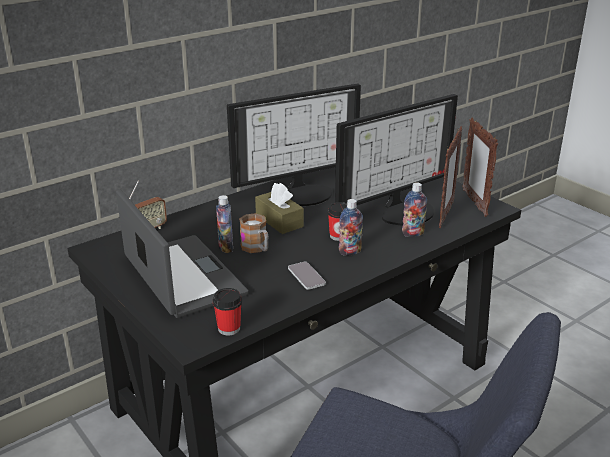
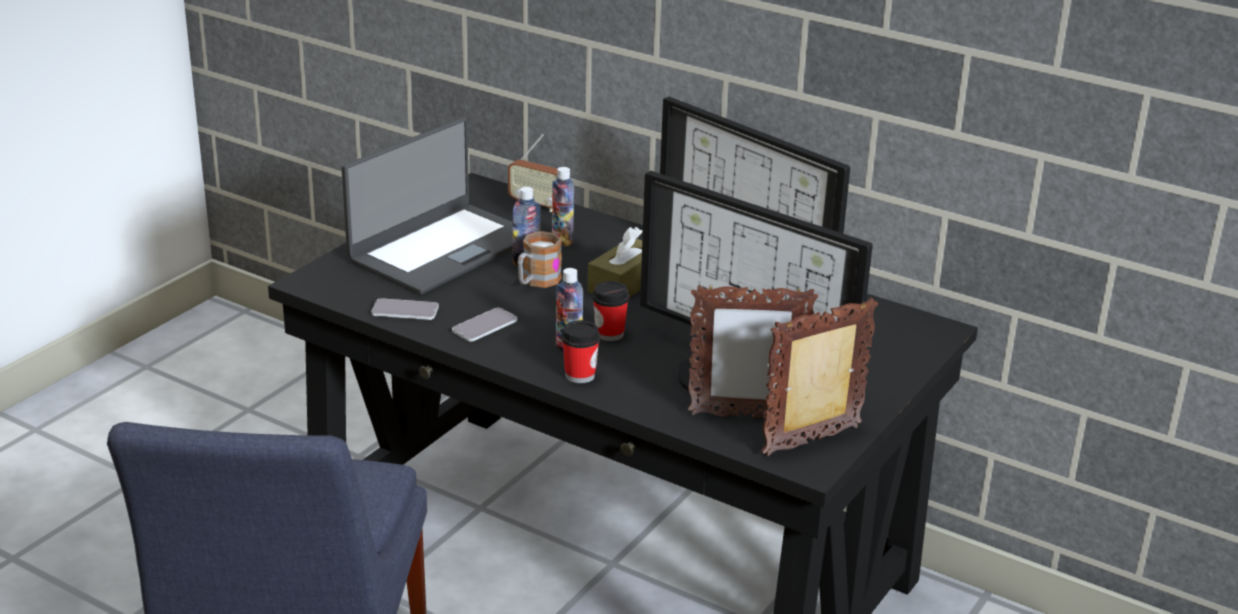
camera: 70 degrees right, 0 degrees up
cup [213,288,242,335] -> cup moved to [561,320,600,383]
bottle [402,183,427,237] -> bottle moved to [552,167,574,246]
none -> phone [371,298,439,320]

